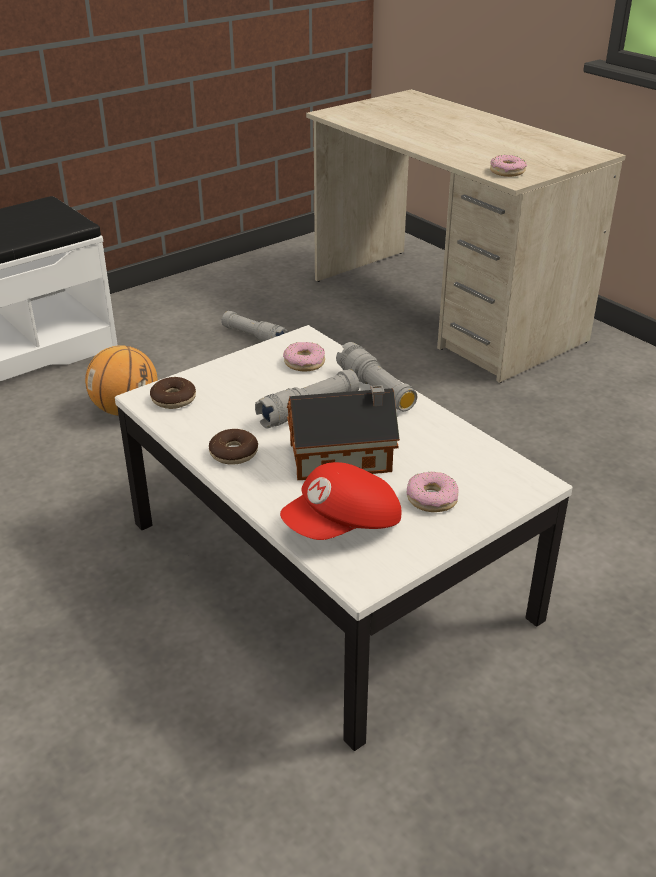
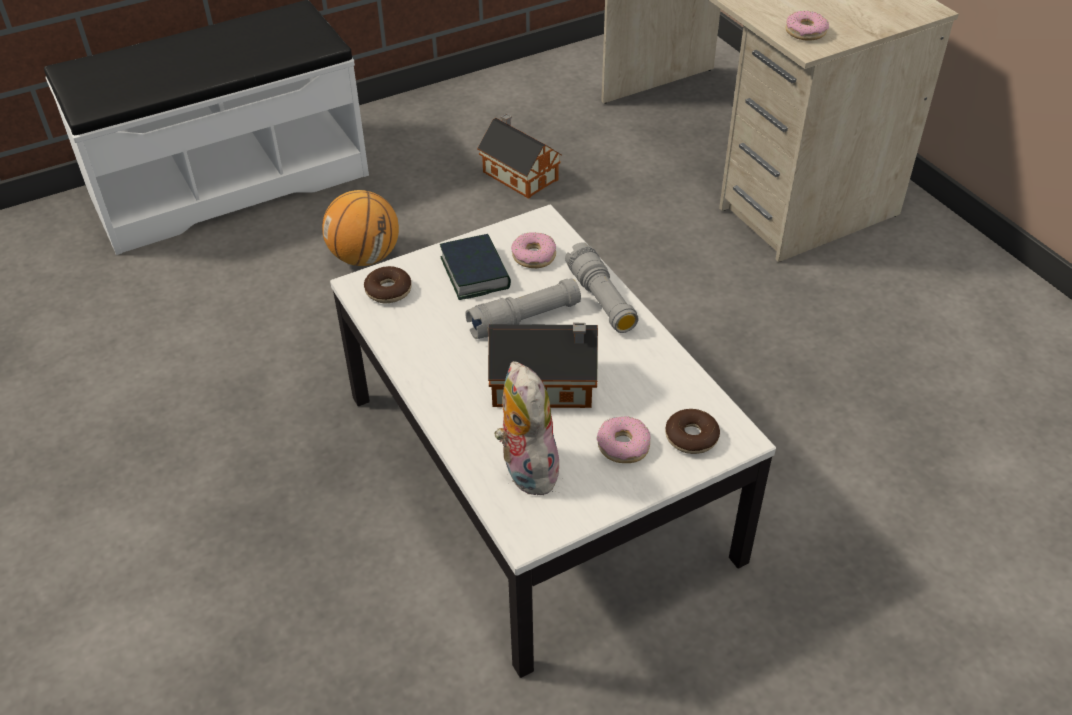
camera: 10 degrees right, 10 degrees up
donut [209,429,258,465] -> donut moved to [665,409,720,454]
grey flashlight [222,311,289,341] -> toy house [477,113,561,199]
red cap [280,462,402,540] -> plush toy [495,361,561,495]
none -> book [440,234,511,300]

